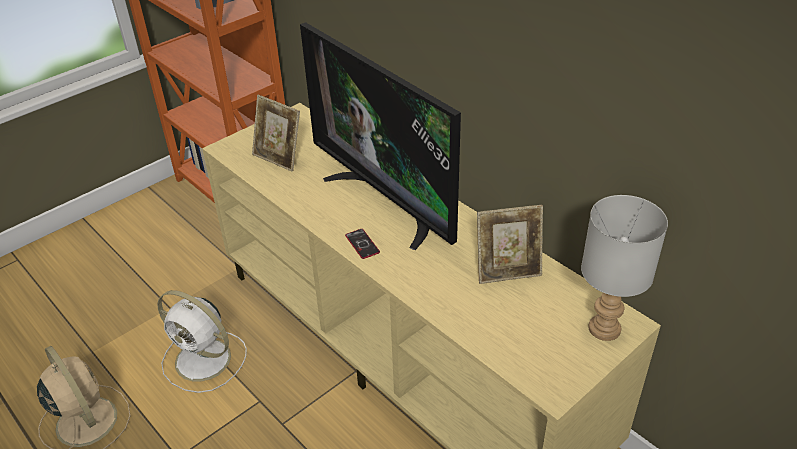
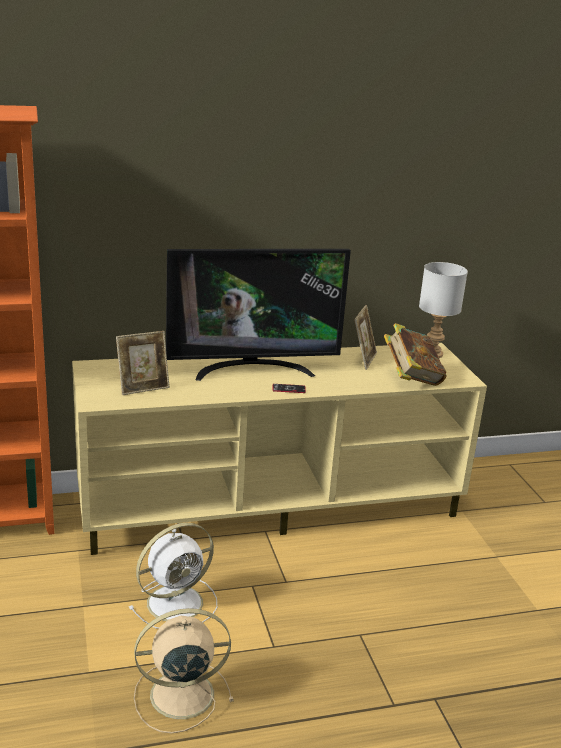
camera: 65 degrees left, 15 degrees down
none -> book [384,323,447,386]

